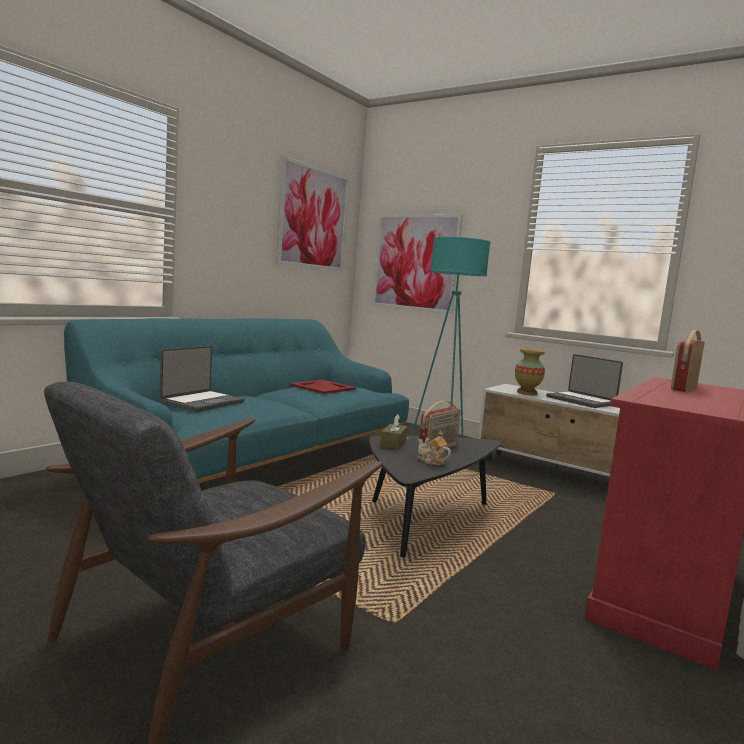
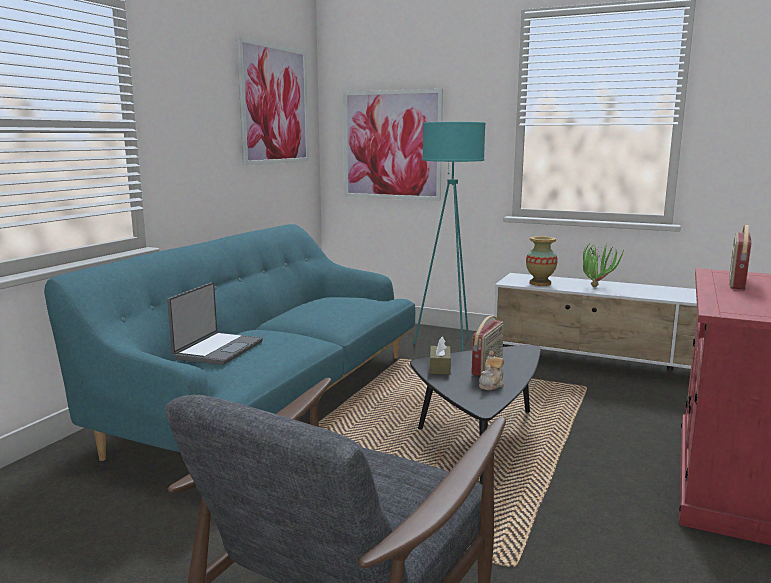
camera: 10 degrees left, 5 degrees up
red tray [290,380,356,394] -> none
teapot [418,431,451,465] -> teapot turned 90 degrees counterclockwise [479,351,504,390]
laptop [546,354,623,408] -> potted plant [583,242,624,287]

